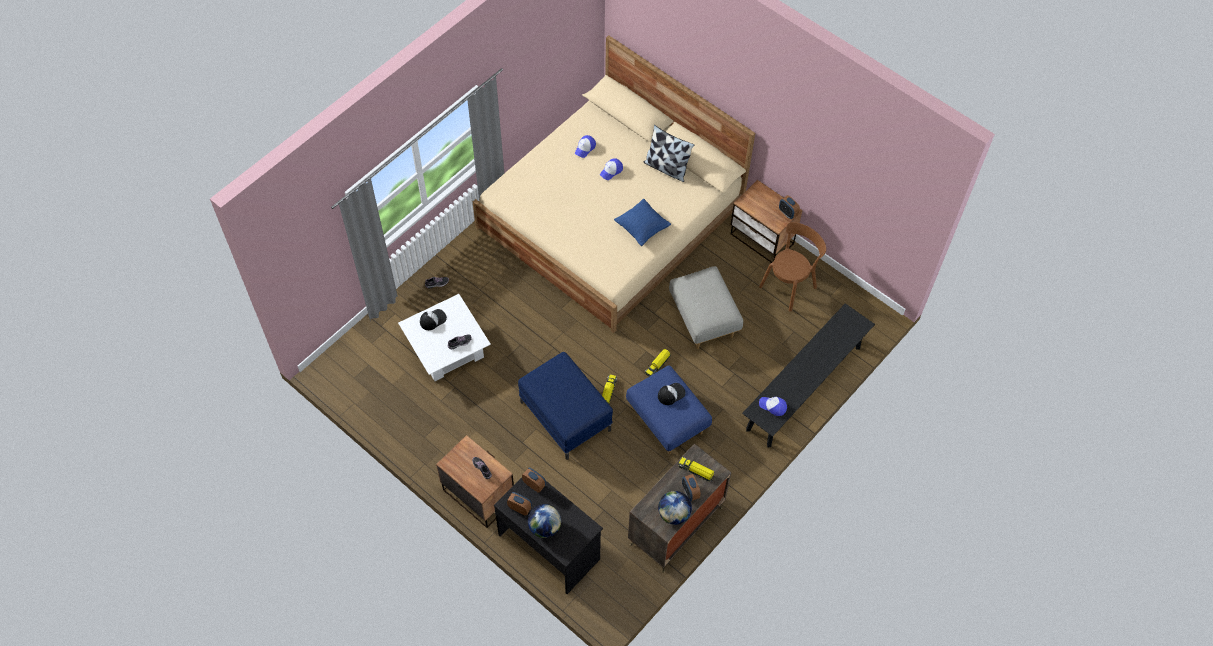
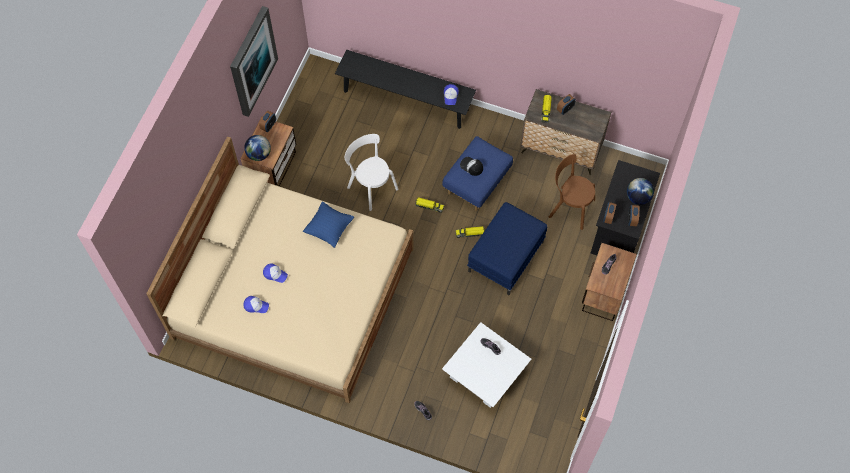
camera: 110 degrees left, 5 degrees up
cap [420,309,447,330] -> none
pillow [644,125,694,182] -> none
globe [658,491,692,525] -> globe moved to [244,135,271,161]
grey ottoman [669,266,743,349] -> white chair [345,134,398,211]
brown chair [759,222,826,312] -> brown chair moved to [549,154,595,230]
none -> picture [230,6,278,117]

